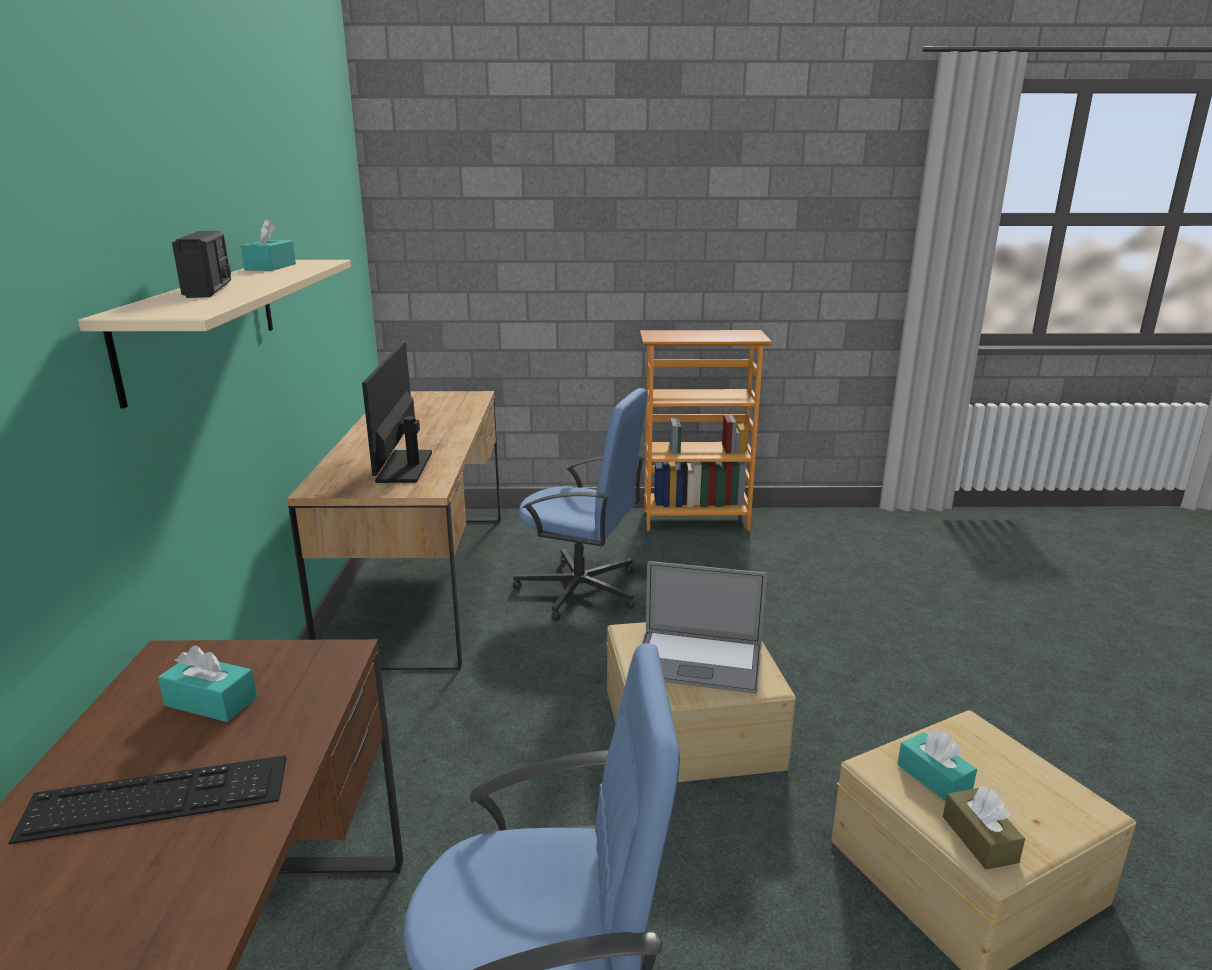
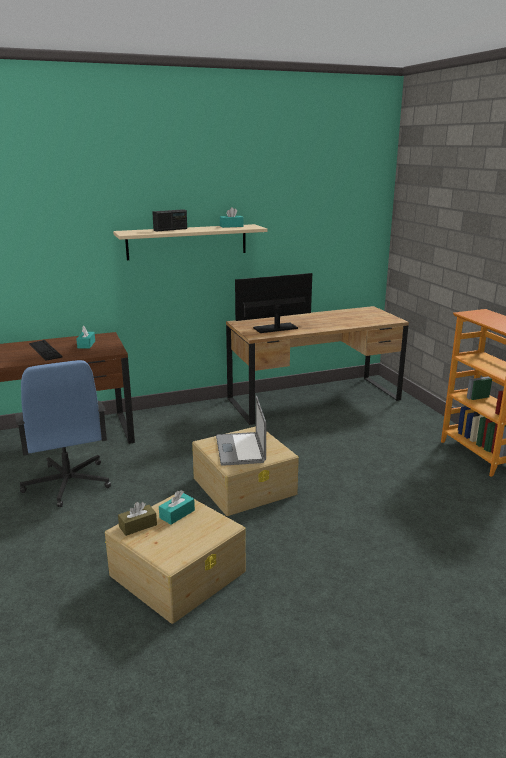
camera: 70 degrees right, 0 degrees up
blue office chair [512,388,647,621] -> none

